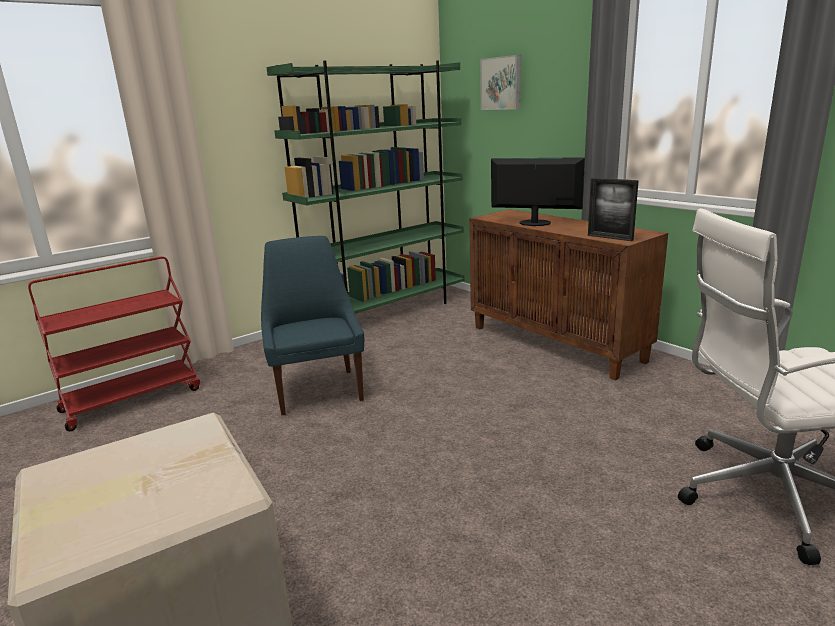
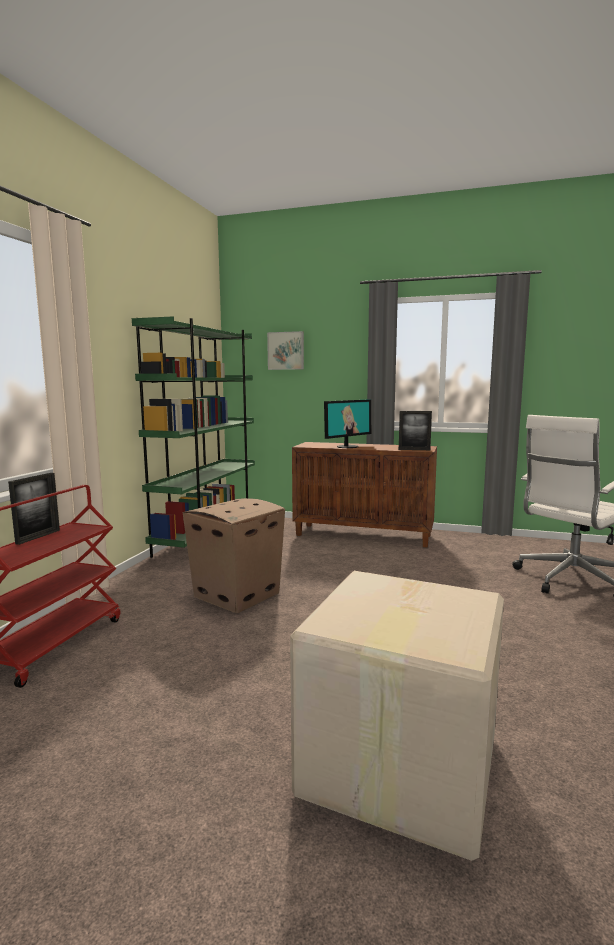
camera: 35 degrees left, 10 degrees down
blue chair [261,236,364,415] -> cardboard box [182,498,285,614]
monitor [491,157,585,226] -> monitor turned 150 degrees clockwise [324,399,371,448]
none -> picture frame [8,473,60,545]

